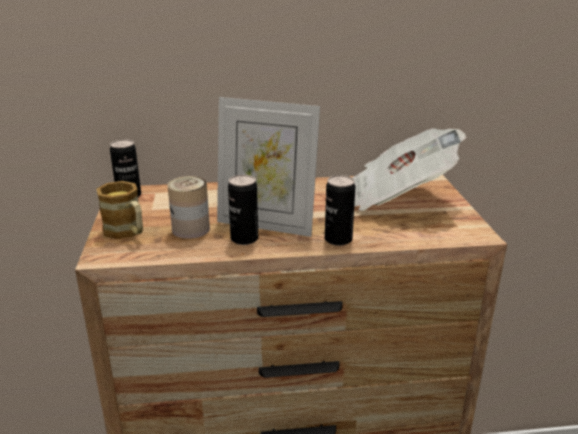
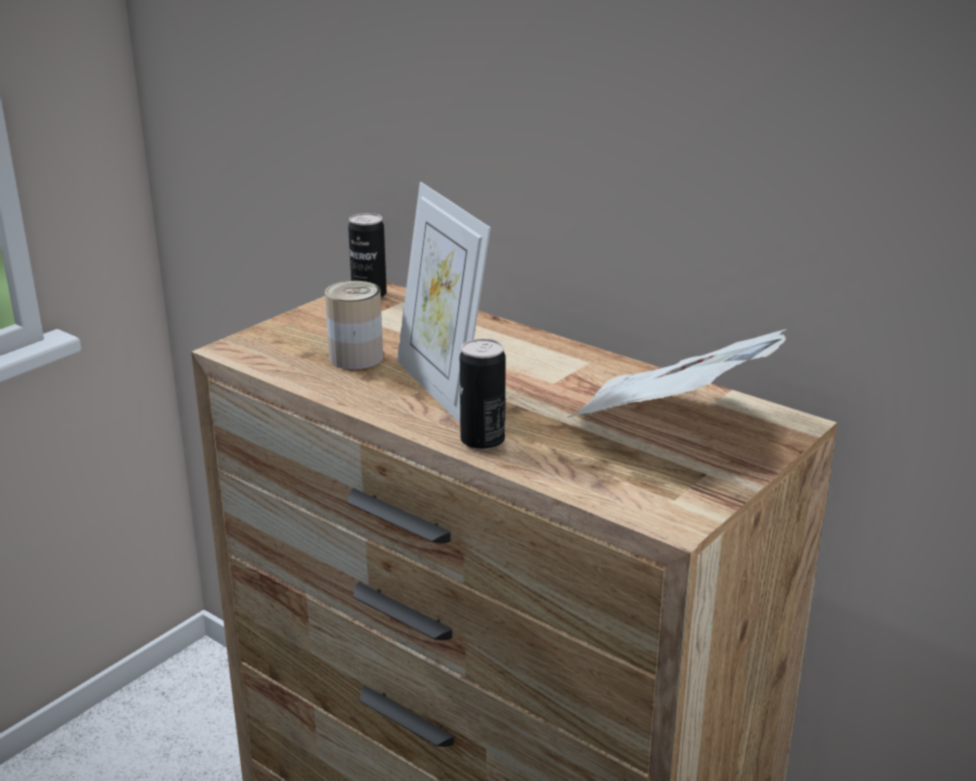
camera: 45 degrees right, 0 degrees up
mug [96,181,143,239] -> none
can [228,175,258,245] -> none

